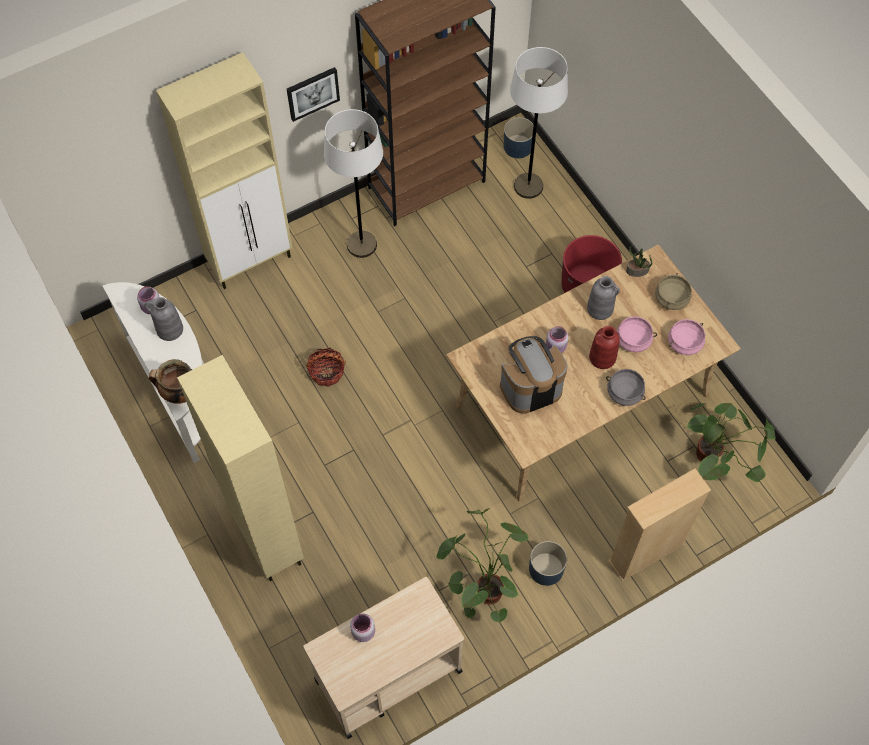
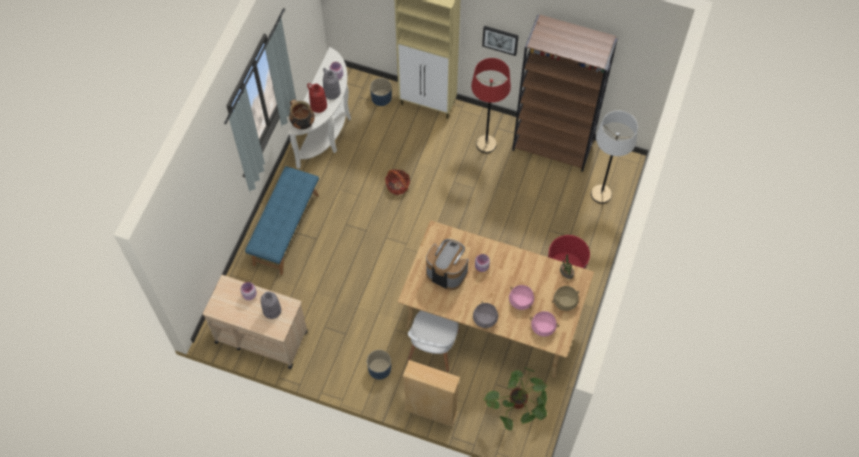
camera: 50 degrees right, 0 degrees up
beige cabinet [177,355,304,581] -> blue bench [245,166,319,275]
white floor lamp [324,109,383,258] -> red floor lamp [471,58,511,153]
potted plant [436,508,529,623] -> none
blue planter [504,117,534,158] -> blue planter moved to [370,78,392,106]
grey vase [587,276,620,320] -> grey vase moved to [261,292,281,319]
red vase [589,326,620,369] -> red vase moved to [307,83,327,113]
none -> white chair [407,310,460,372]

